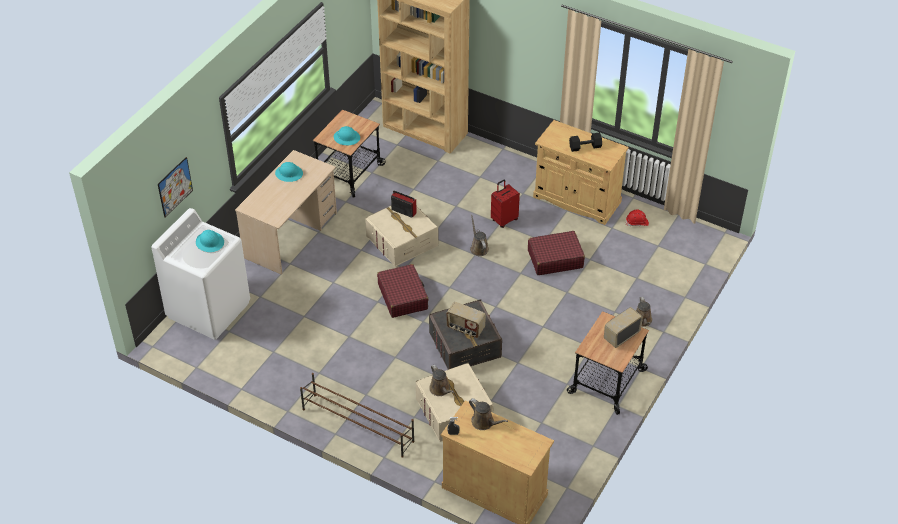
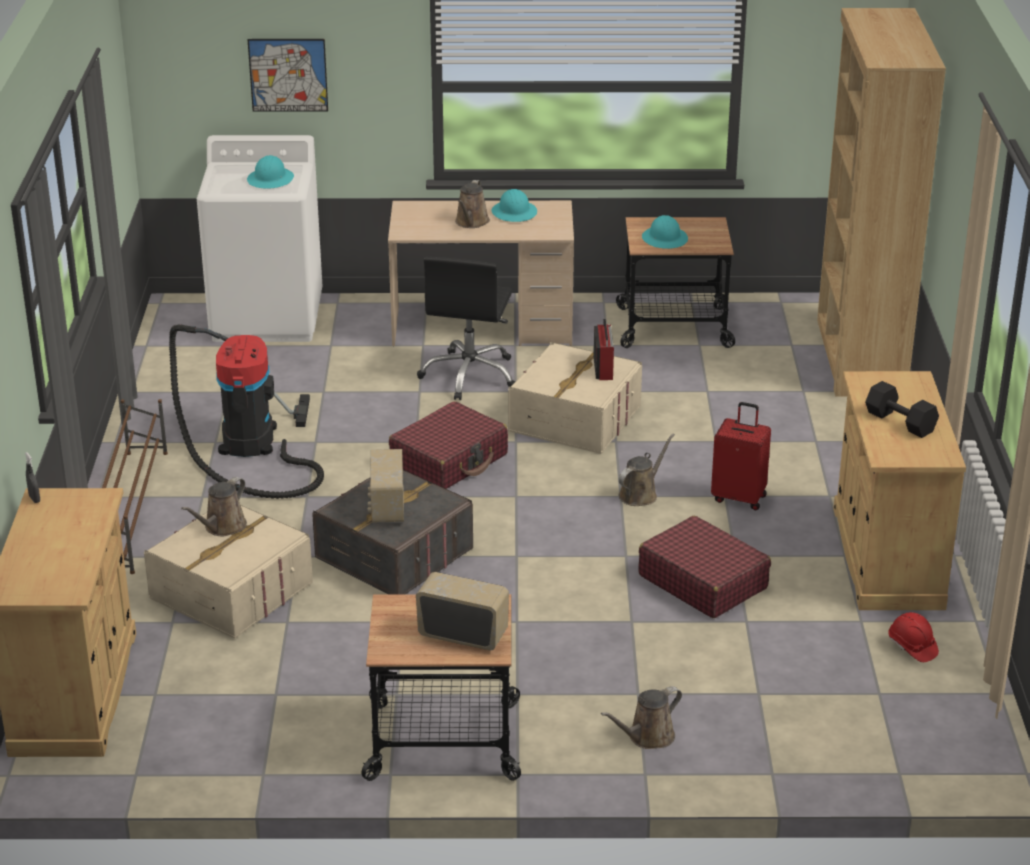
camera: 60 degrees right, 15 degrees down
brown watering can [469,398,508,430] -> brown watering can moved to [455,180,490,228]
none -> vacuum cleaner [169,324,324,499]
none -> black office chair [417,257,515,400]

